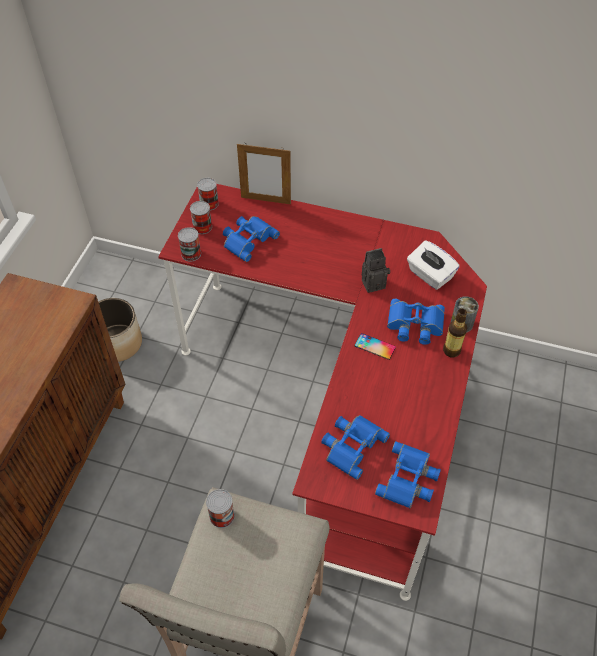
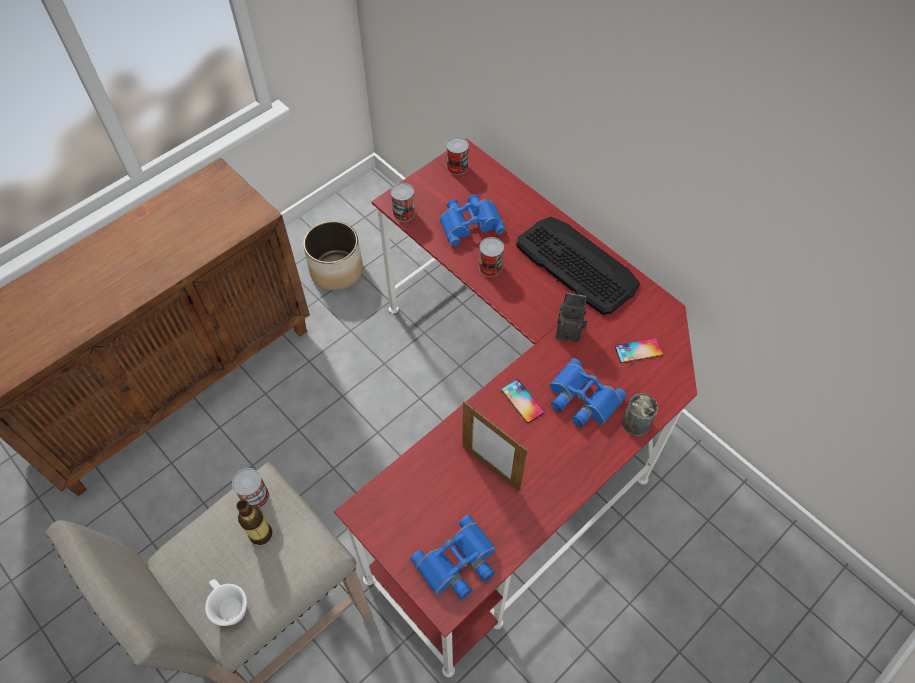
camera: 30 degrees right, 5 degrees up
can [190,201,212,234] -> can moved to [479,237,504,277]
picture frame [237,143,291,204] -> picture frame moved to [462,401,528,492]
blue binoculars [321,415,390,480] -> none
white tissue box [407,240,460,290] -> phone [615,338,663,363]
bottle [443,309,467,357] -> bottle moved to [237,499,272,545]
none -> white cup [205,579,247,626]
none -> keyboard [516,217,641,315]

